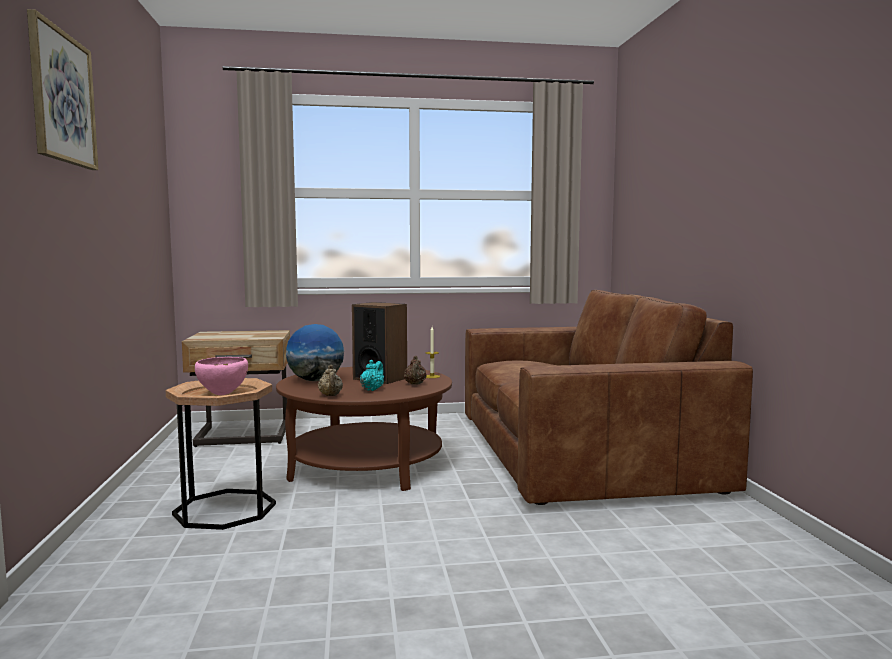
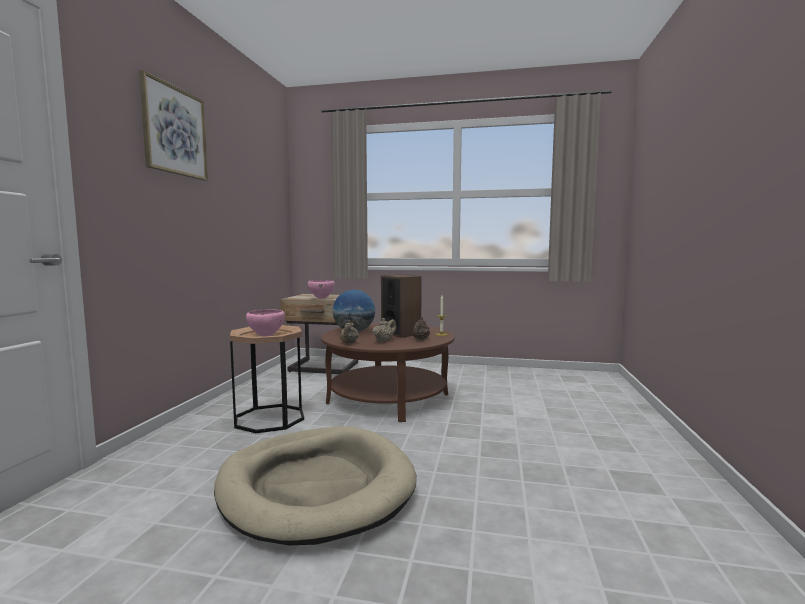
camera: 20 degrees right, 0 degrees up
turquoise teapot [360,360,384,391] -> beige teapot [373,318,396,342]
brown sofa [465,290,753,505] -> none
none -> beige dog bed [214,426,417,545]
none -> pink bowl [308,280,335,299]

